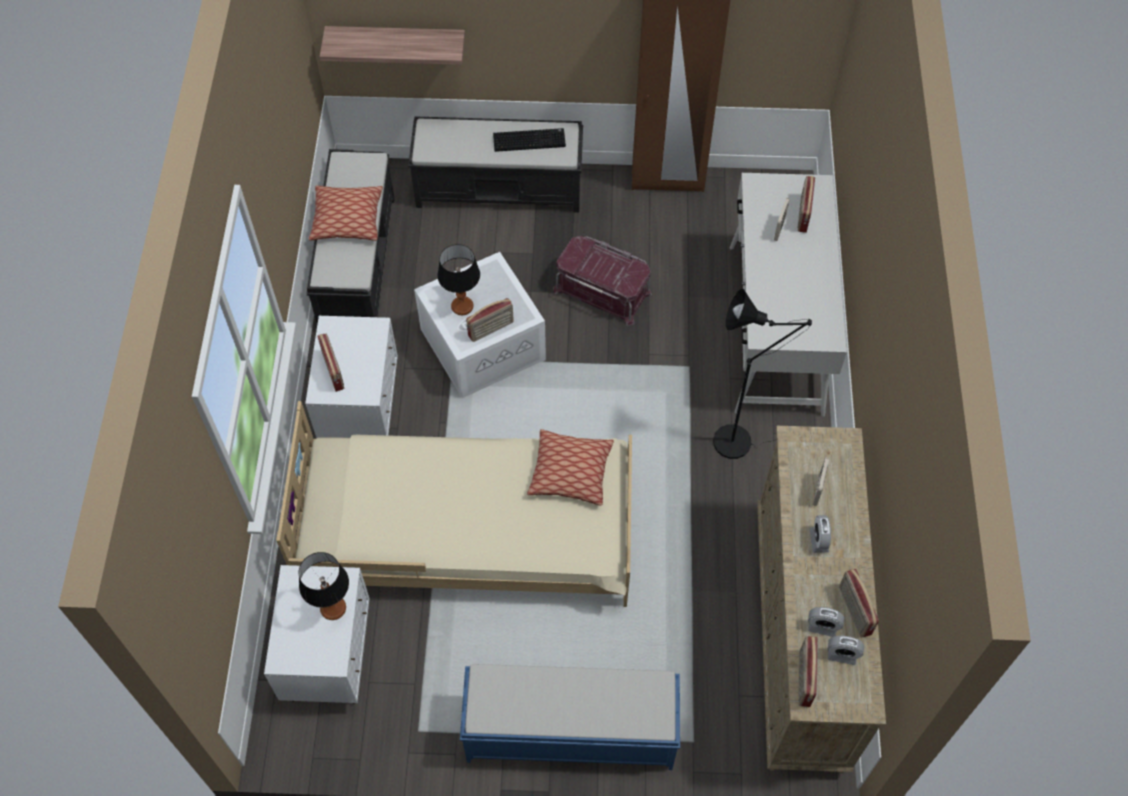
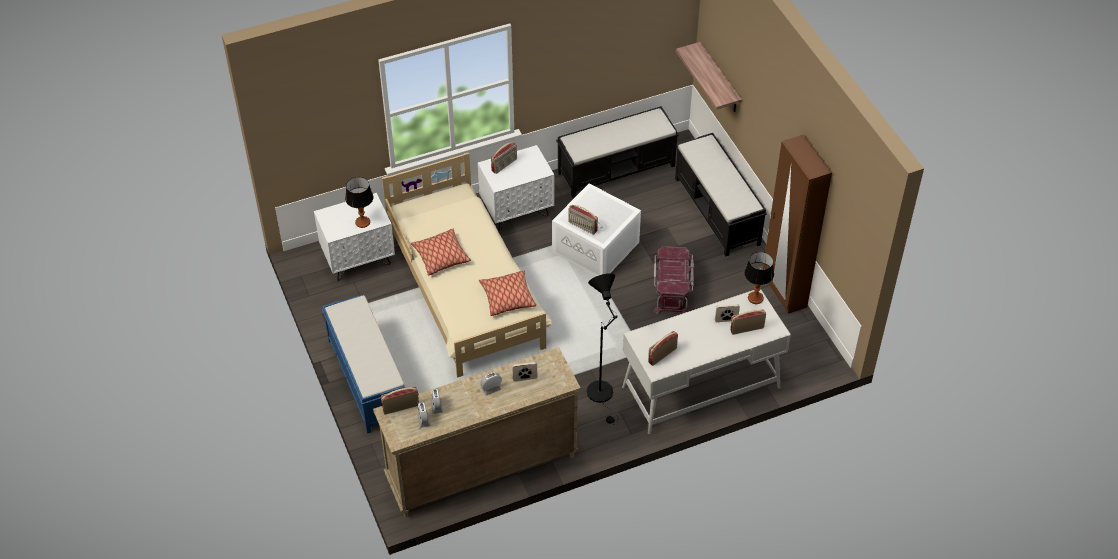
camera: 65 degrees right, 10 degrees down
pillow [309,185,383,241] -> pillow moved to [411,229,471,275]
table lamp [438,244,480,315] -> table lamp moved to [744,252,774,304]
keyboard [493,128,566,152] -> none
radio [839,569,879,637] -> radio moved to [648,331,678,366]

